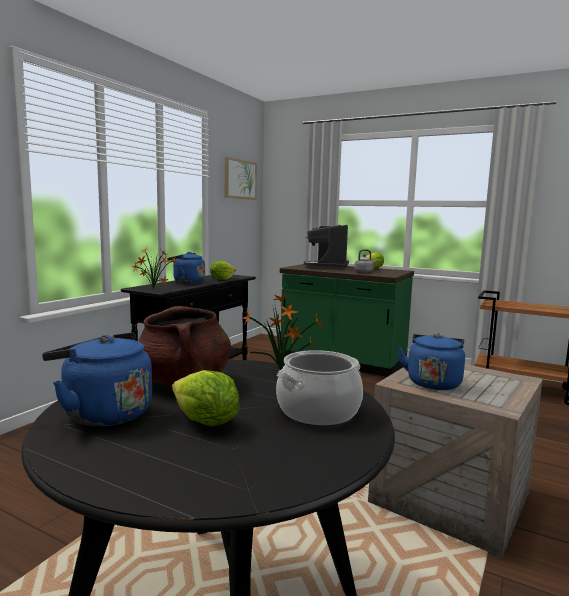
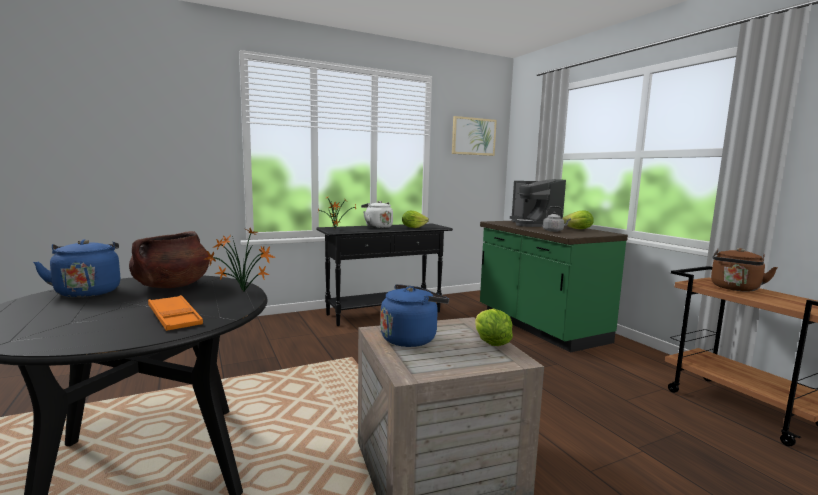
camera: 35 degrees right, 0 degrees up
blue kettle [167,252,205,284] -> white kettle [361,201,393,228]
lettuce [172,370,240,426] -> lettuce moved to [475,309,513,346]
cooking pot [276,350,363,425] -> orange tray [148,295,203,331]
coffee machine [304,225,349,270] -> coffee machine turned 60 degrees counterclockwise [510,179,566,227]
none -> brown kettle [711,248,778,292]

